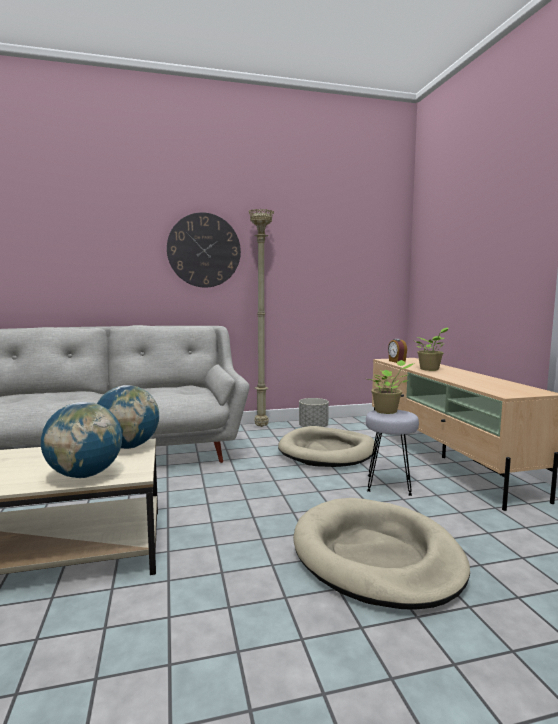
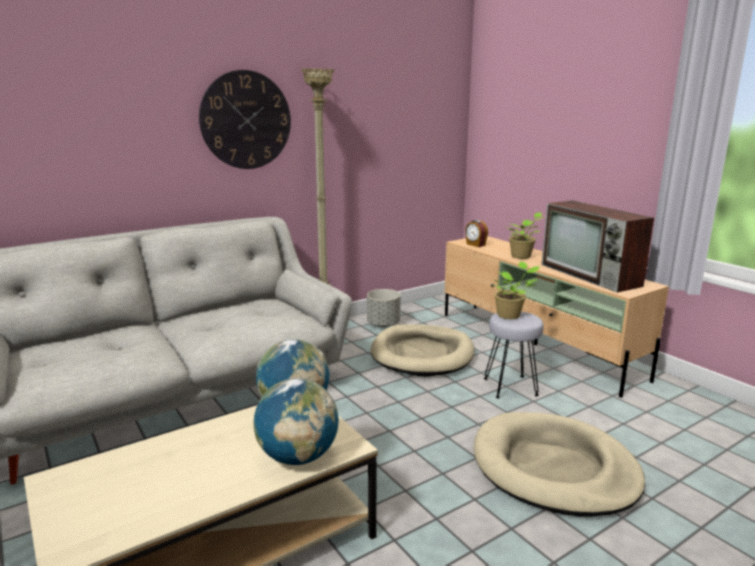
camera: 20 degrees left, 10 degrees up
none -> television [542,200,654,292]

